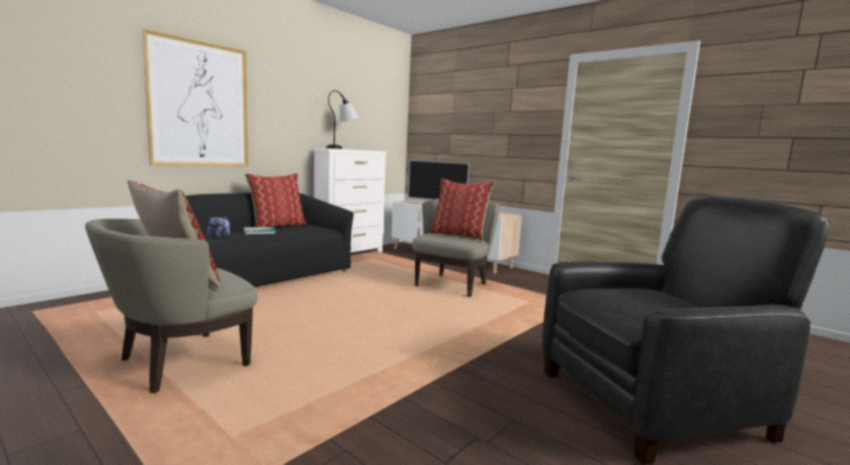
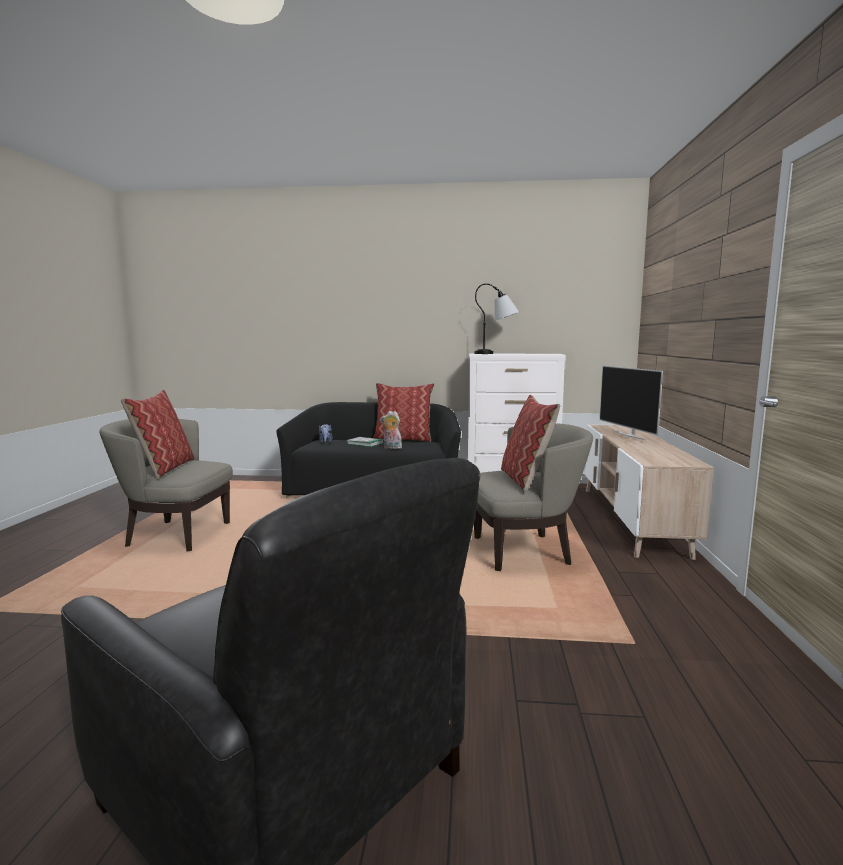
camera: 55 degrees right, 0 degrees up
picture [142,29,249,167] -> none
none -> plush toy [381,411,402,449]

